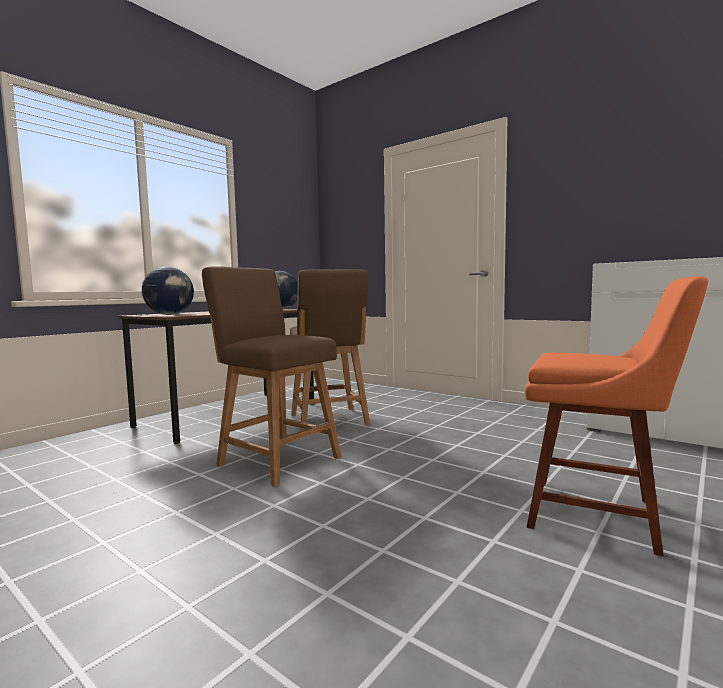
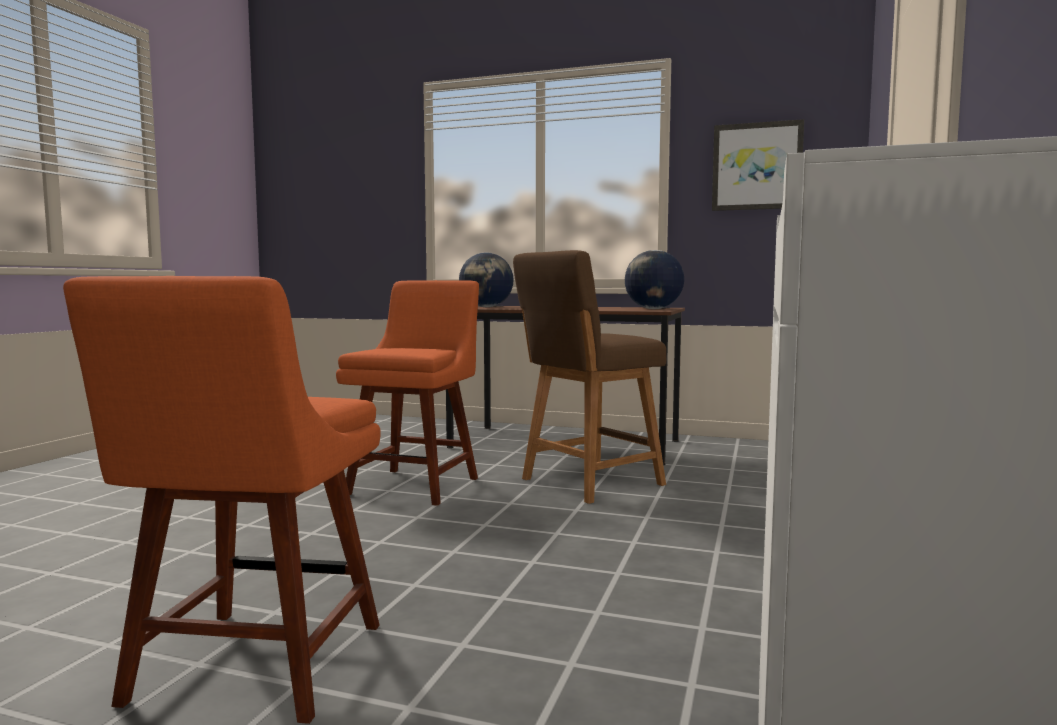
camera: 70 degrees right, 0 degrees up
brown stool [202,266,341,487] -> orange chair [336,280,479,506]
none -> picture [712,119,804,211]

